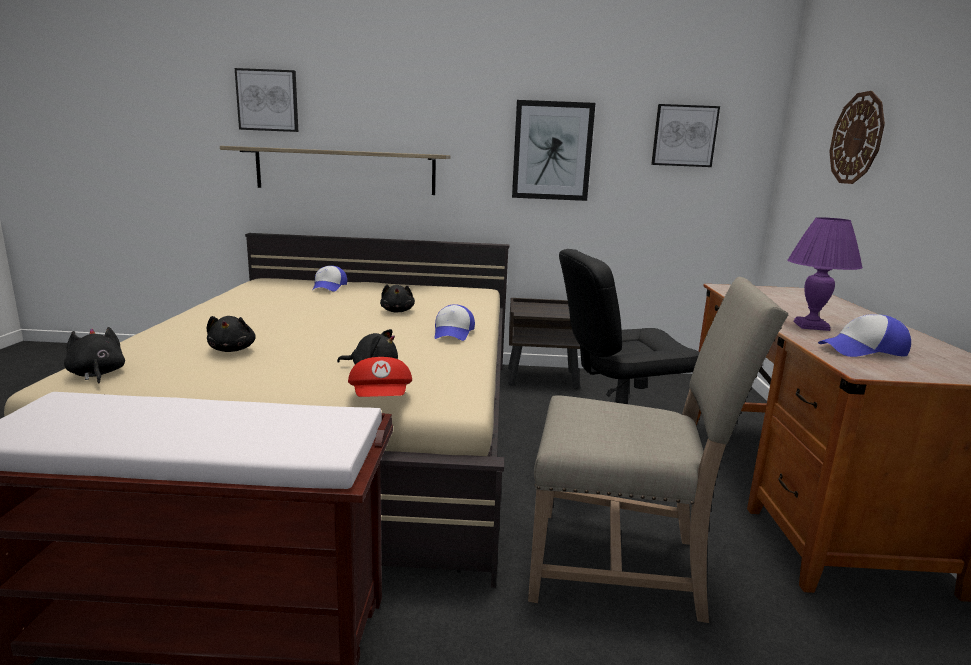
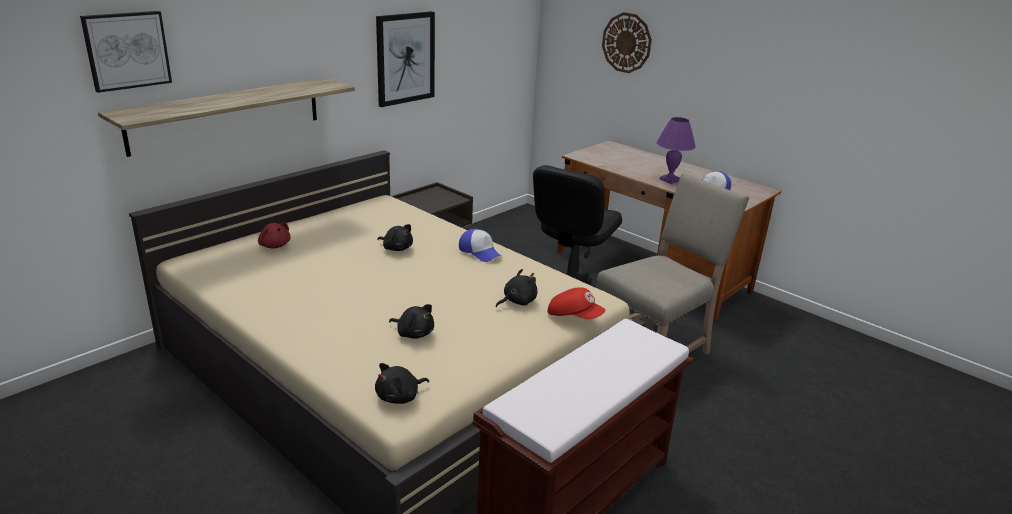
camera: 50 degrees left, 10 degrees up
black plush toy [64,327,125,384] -> black plush toy turned 45 degrees counterclockwise [375,363,429,404]
cap [312,265,347,292] -> red plush toy [258,222,291,248]
picture [651,104,720,167] -> none

